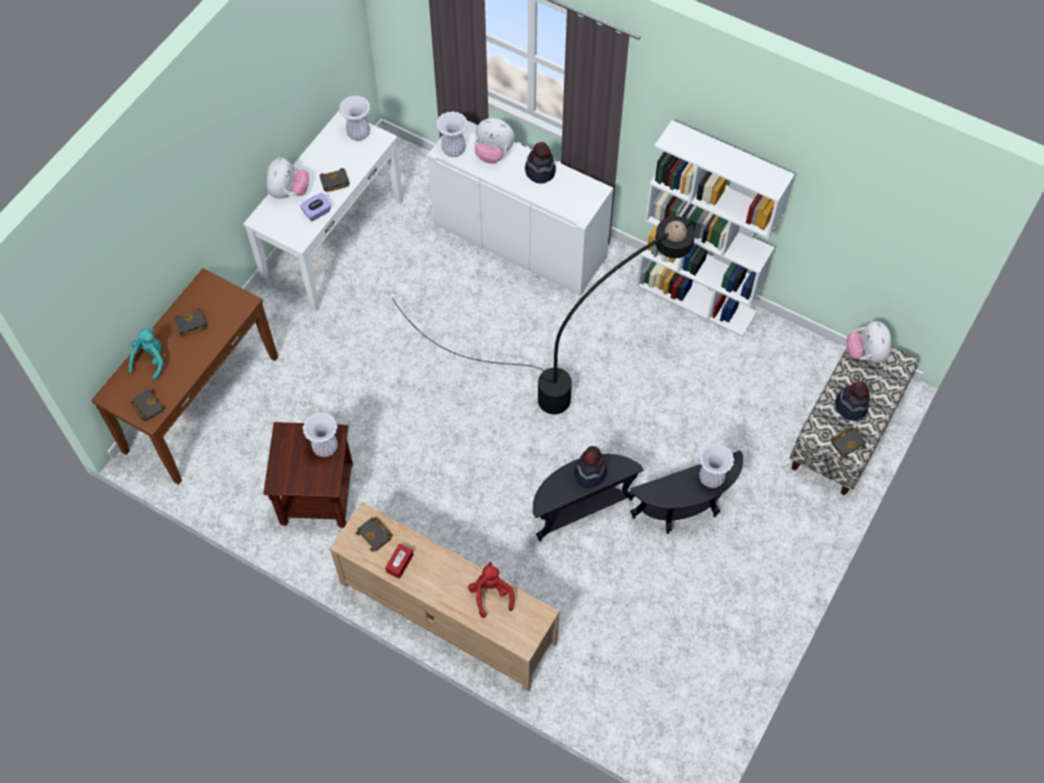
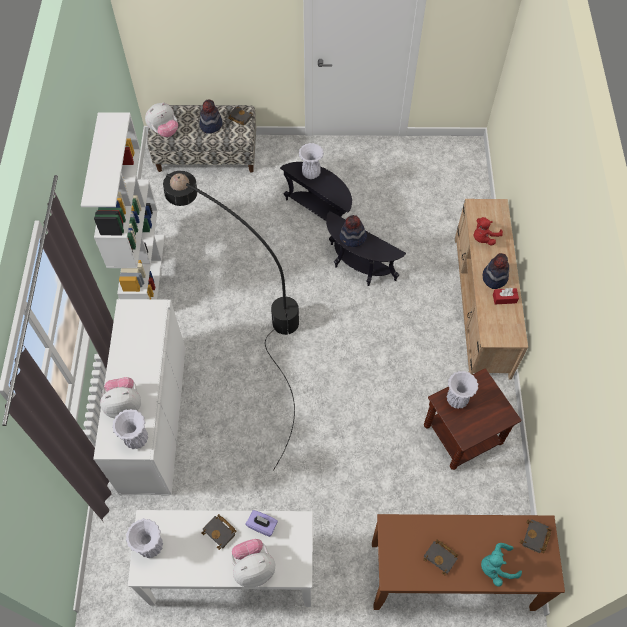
camera: 120 degrees left, 0 degrees up
black book [355,517,393,552] -> none
plush toy [474,118,514,164] -> plush toy turned 90 degrees counterclockwise [100,377,141,418]
hat [525,142,556,183] -> hat moved to [482,253,509,289]

